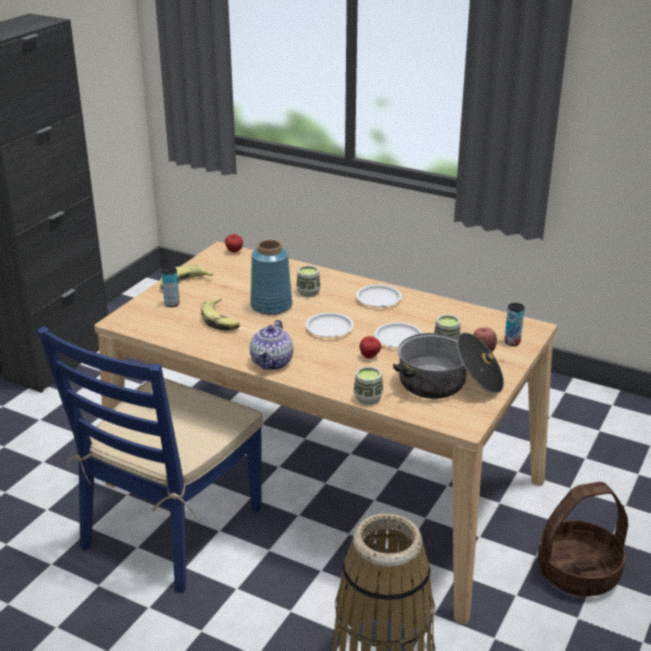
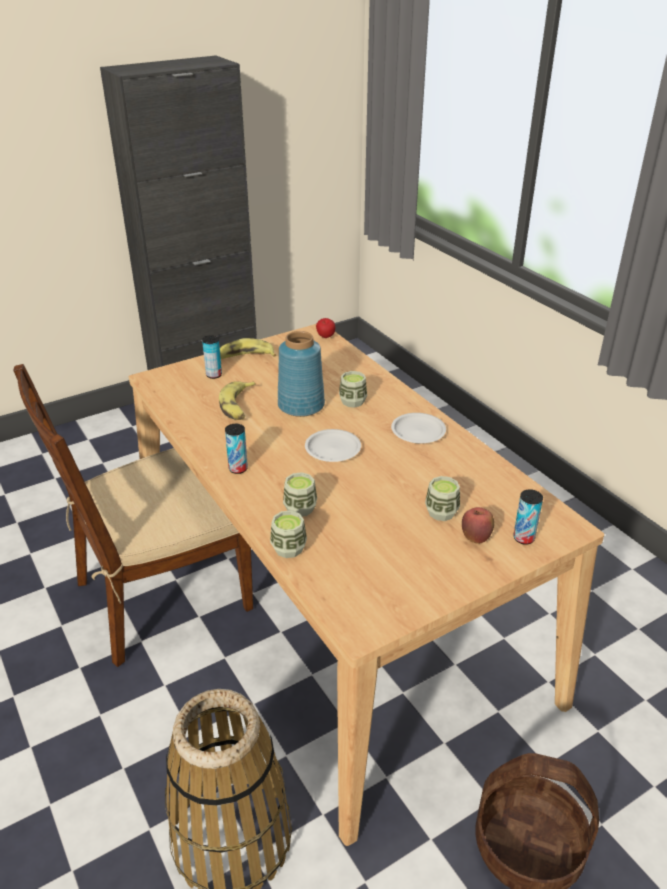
camera: 30 degrees right, 5 degrees up
blue chair [37,326,263,593] -> brown chair [13,364,253,667]
teapot [250,320,293,370] -> can [225,424,248,474]
apple [360,336,381,358] -> none
white plate [374,322,423,348] -> none
cooking pot [393,332,504,399] -> none
none -> cup [283,472,317,517]

